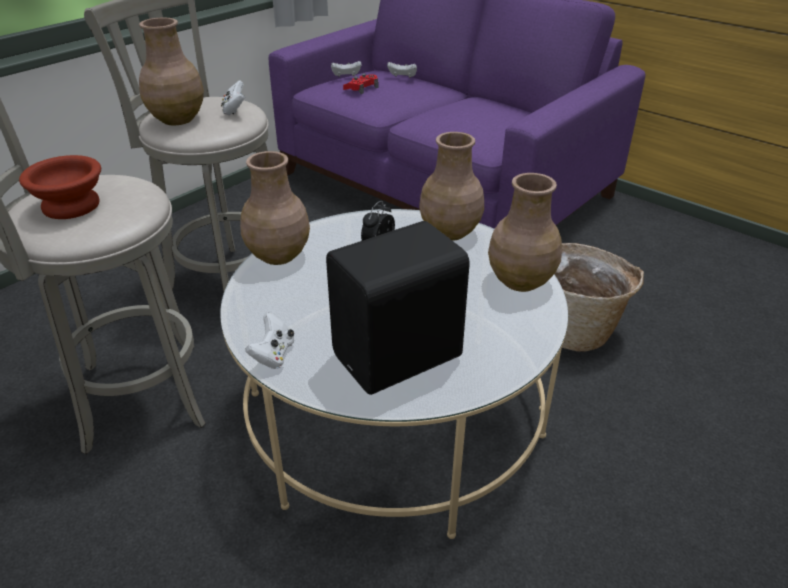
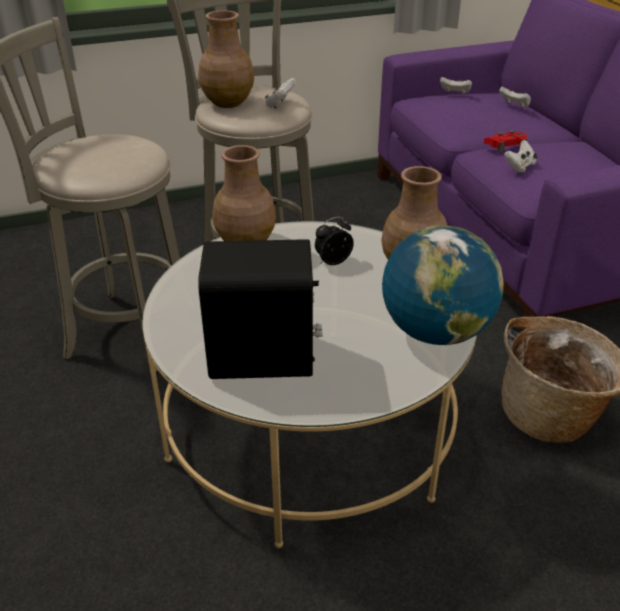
camera: 30 degrees right, 0 degrees up
brown bowl [19,155,101,219] -> none
white game controller [245,313,294,369] -> white game controller moved to [504,140,538,173]
red game controller [343,74,379,94] -> red game controller moved to [483,130,527,153]
brown vase [488,173,562,292] -> globe [382,225,504,345]

